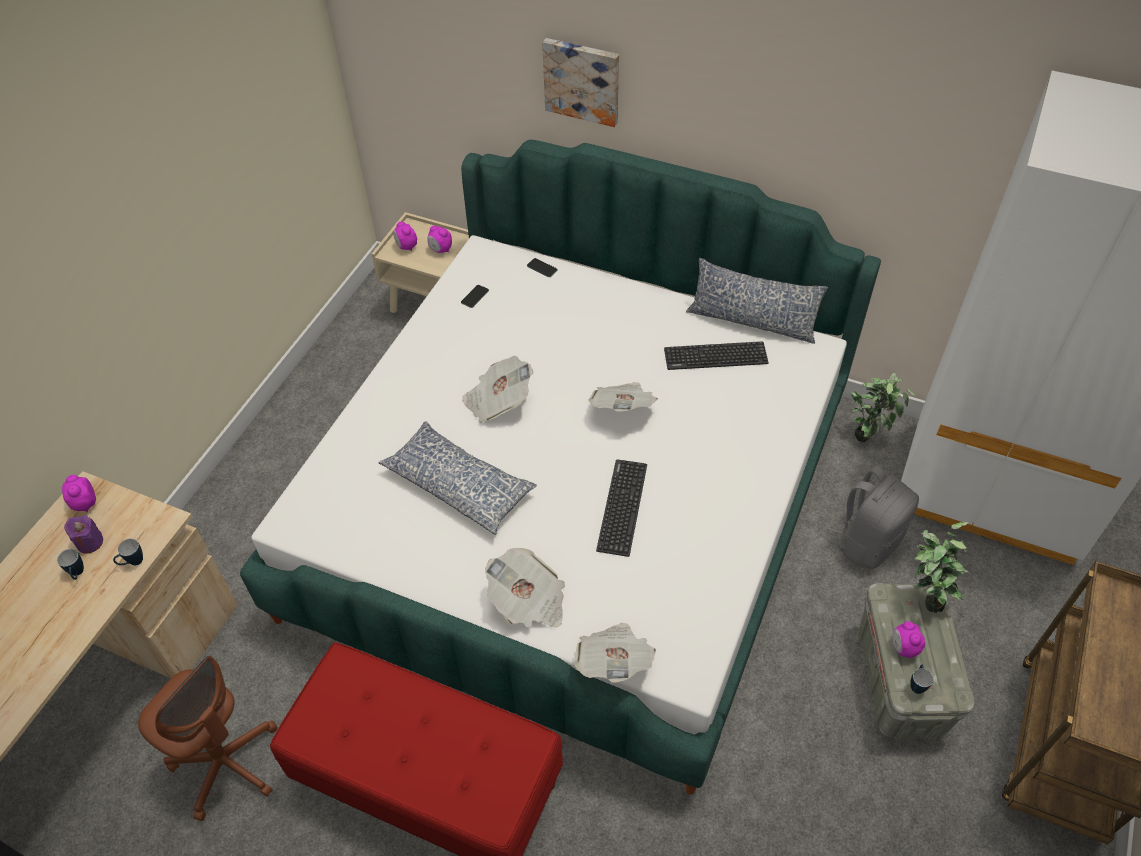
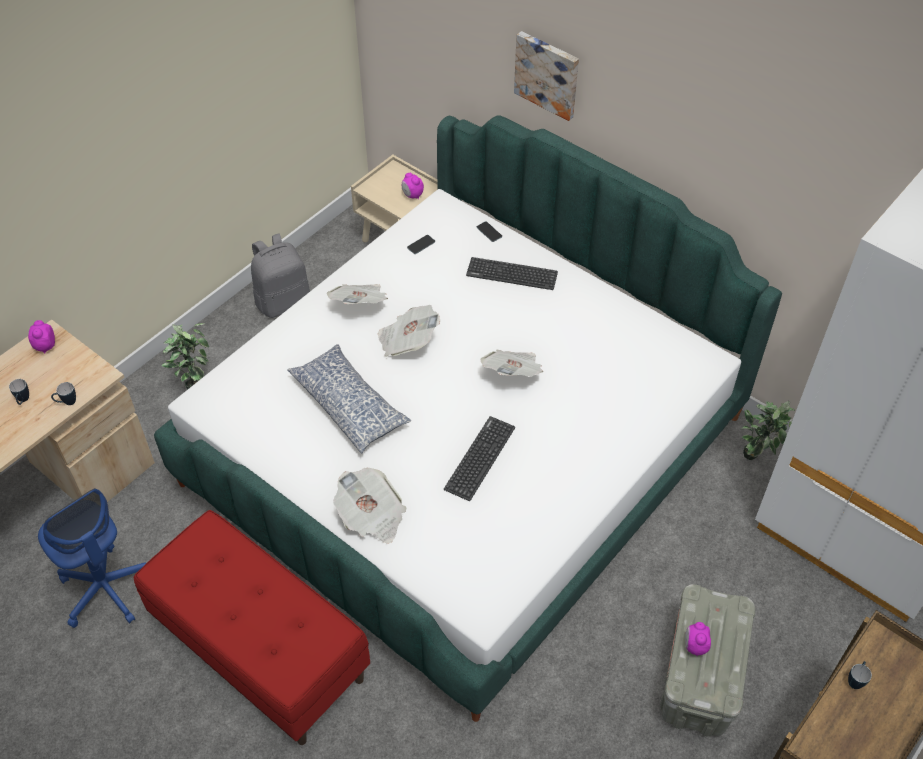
camera: 15 degrees right, 0 degrees up
purple candle [64,516,103,554] -> none
brown office chair [138,656,278,821] -> blue office chair [38,488,146,628]
alarm clock [393,221,417,251] -> none
newspaper [574,623,656,683] -> newspaper moved to [327,284,388,304]
keyboard [664,341,769,370] -> keyboard moved to [466,257,558,290]
pillow [686,258,828,344] -> none
grey backpack [827,465,919,569] -> grey backpack moved to [251,233,310,318]
mug [910,664,933,694] -> mug moved to [848,661,872,689]
potted plant [914,522,971,613] -> potted plant moved to [162,323,209,390]

